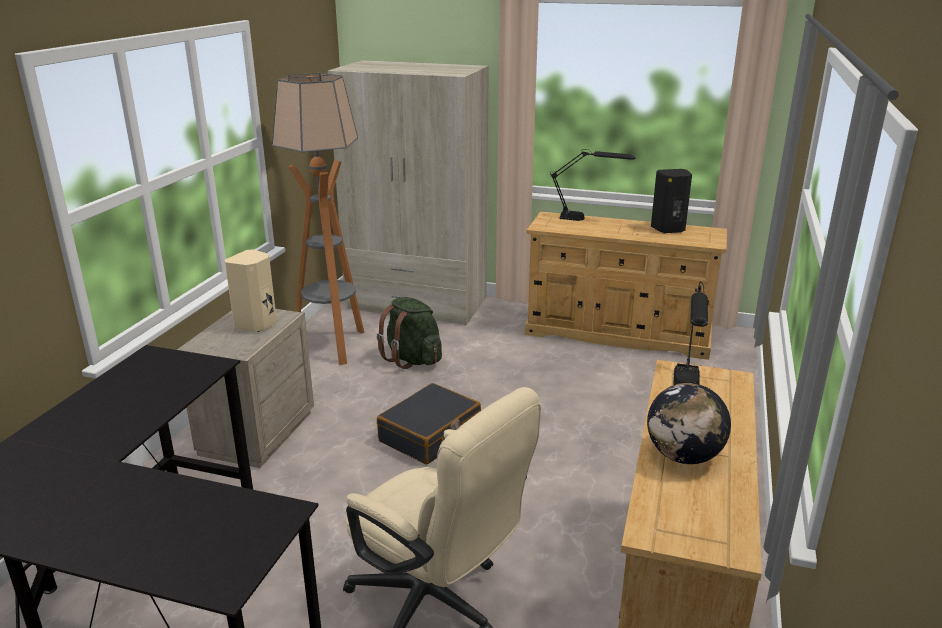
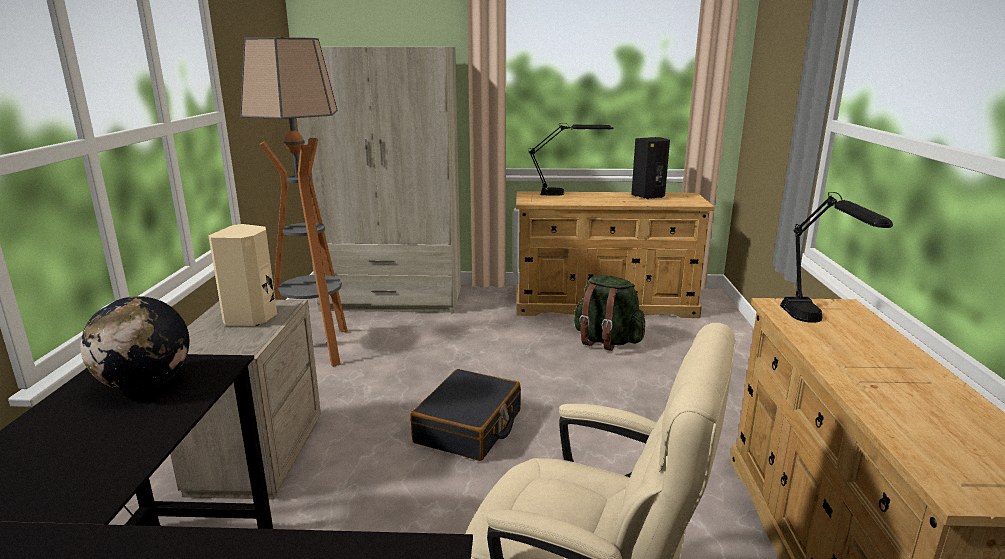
camera: 15 degrees left, 5 degrees down
green backpack [377,297,442,369] -> green backpack moved to [574,275,645,351]
globe [647,383,731,464] -> globe moved to [80,296,189,391]

